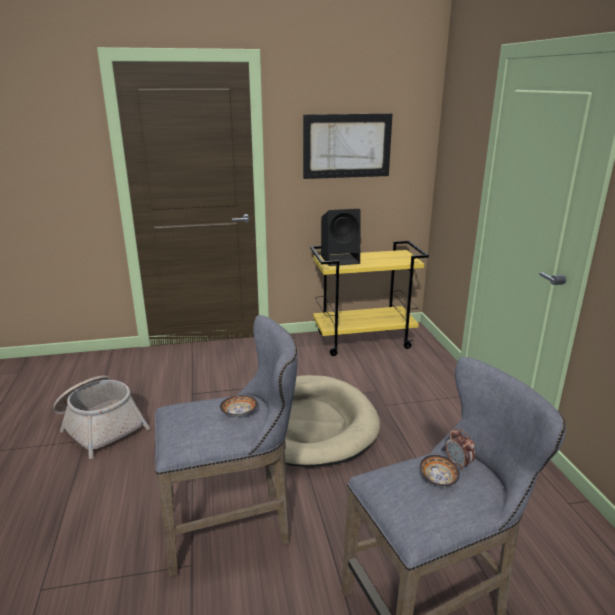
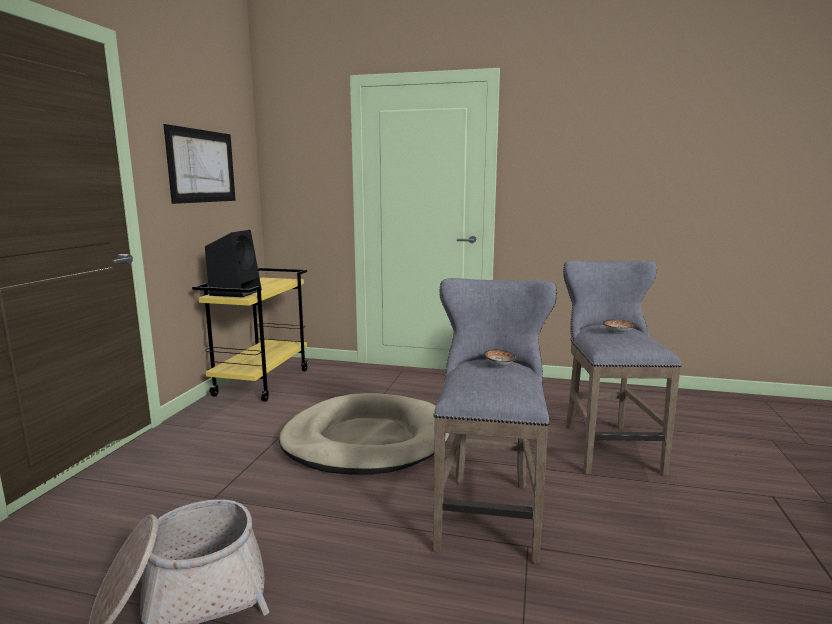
camera: 65 degrees left, 10 degrees down
alarm clock [445,428,475,471] -> none

